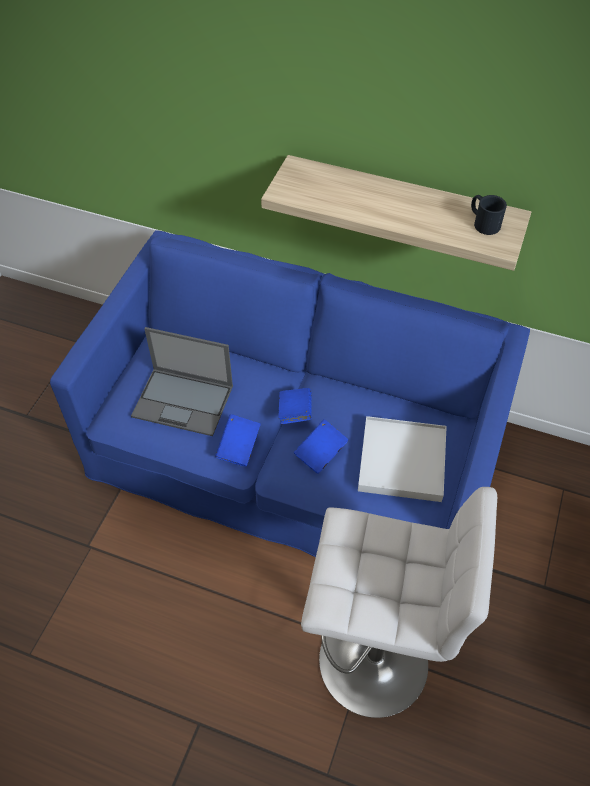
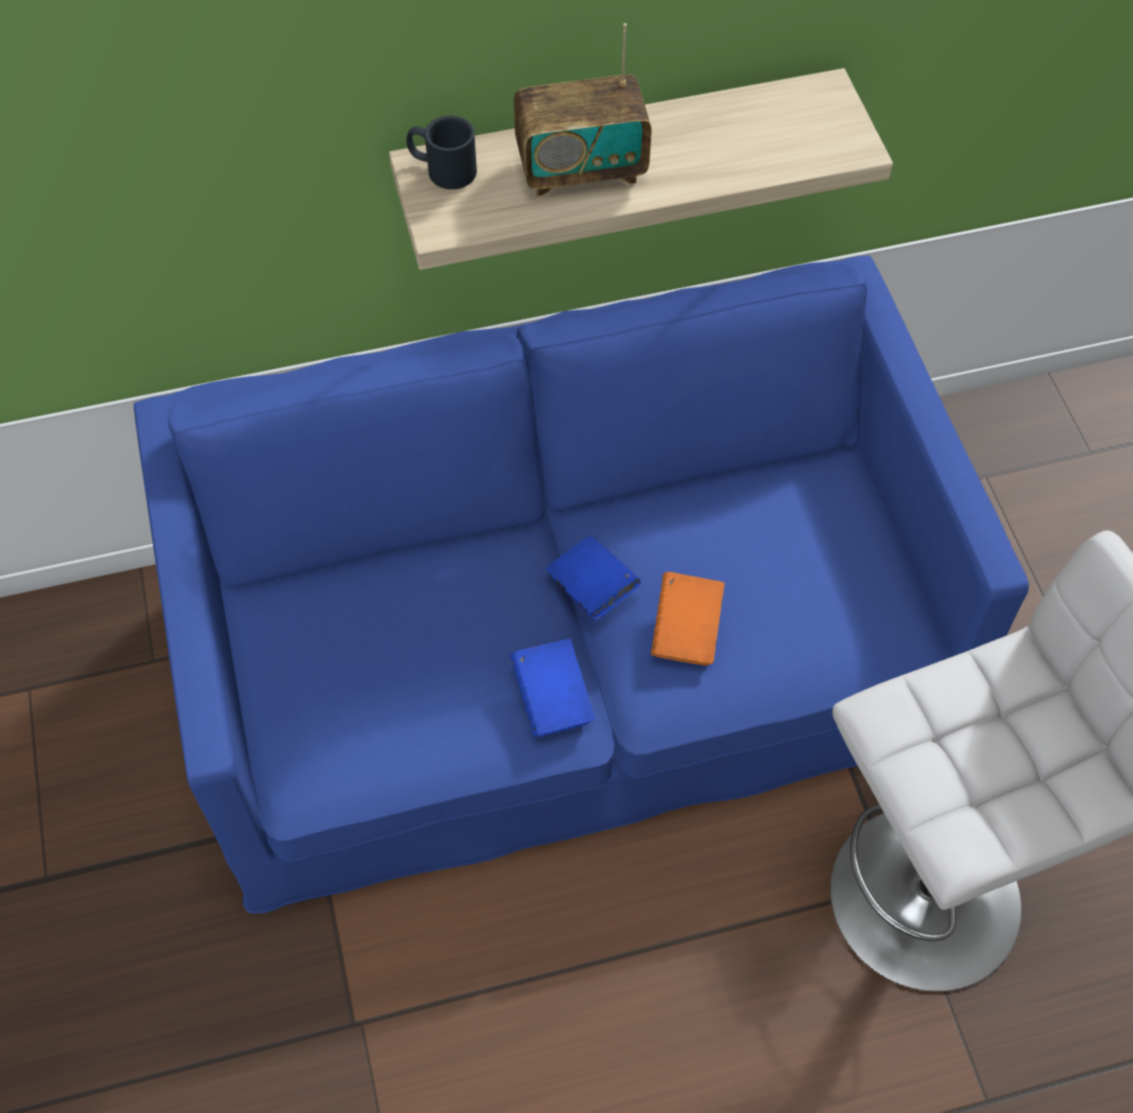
camera: 35 degrees left, 5 degrees up
laptop [131,327,233,436] -> none
blue book [294,419,348,474] -> orange book [651,572,725,666]
white tray [358,416,447,502] -> none
black mug [471,195,507,235] -> black mug moved to [406,116,477,189]
none -> radio [514,23,652,197]

